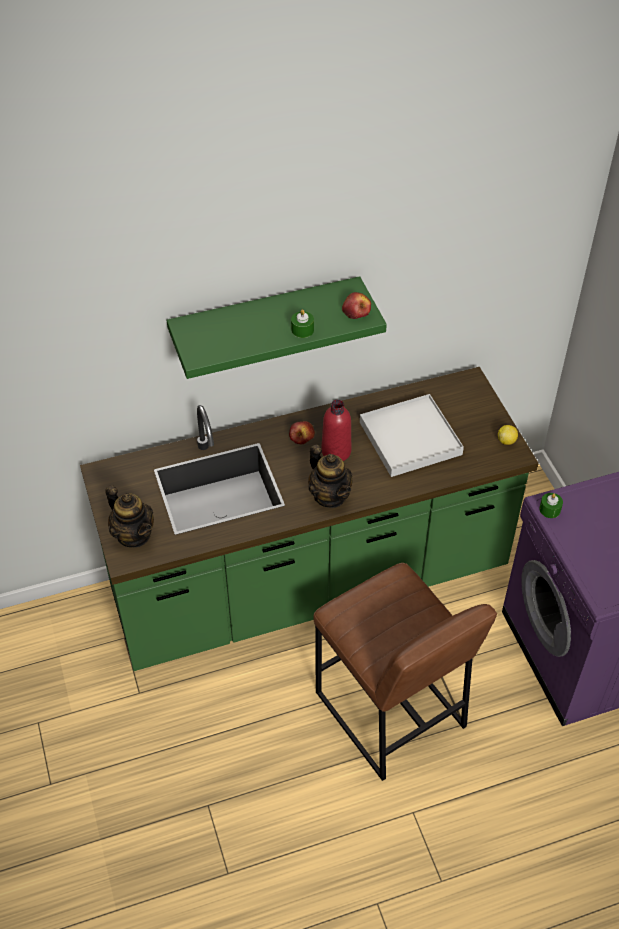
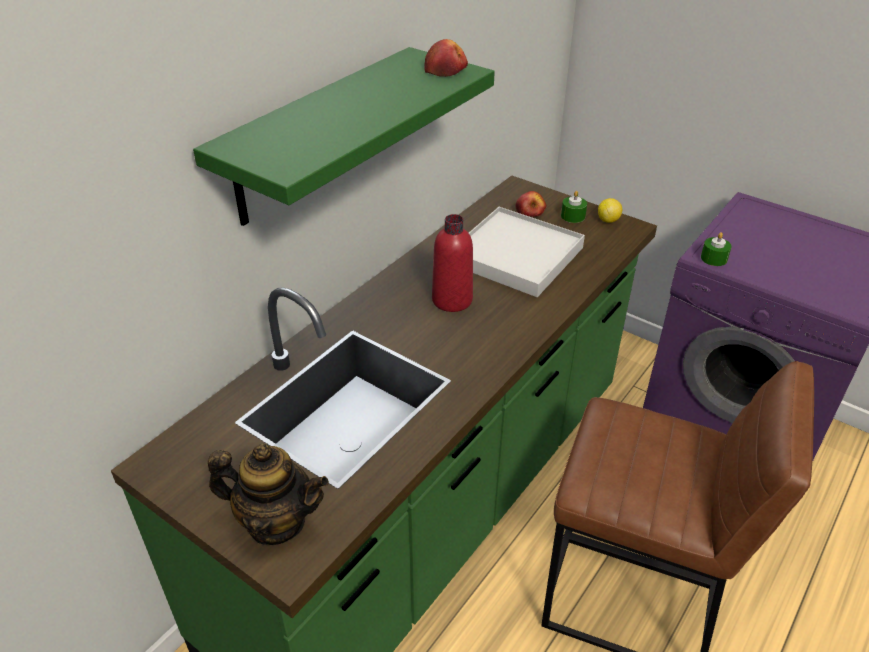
camera: 35 degrees left, 10 degrees down
apple [289,421,315,444] -> apple moved to [516,191,546,217]
green candle [291,309,314,338] -> green candle moved to [561,191,587,223]
teapot [308,445,352,508] -> none

